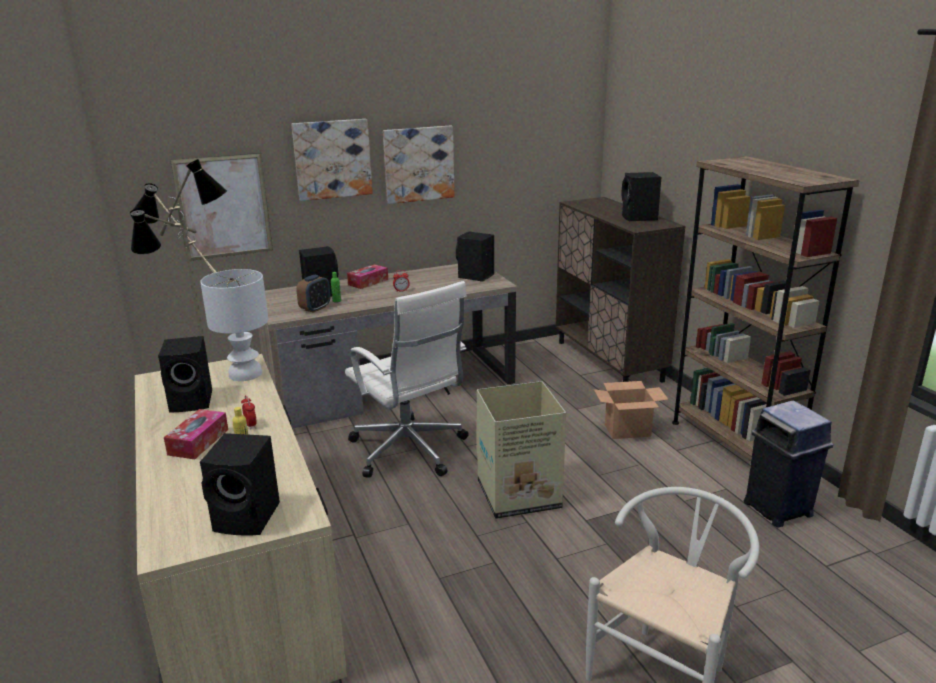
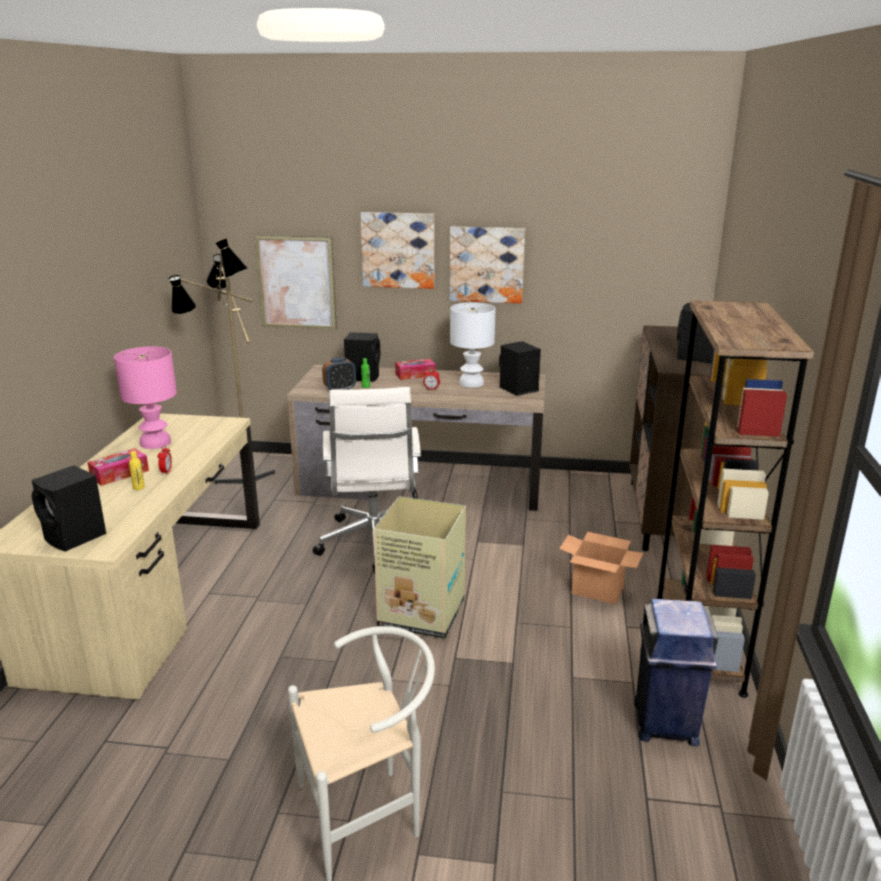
camera: 30 degrees right, 0 degrees up
black speaker [158,336,212,412] -> pink table lamp [114,346,177,449]
white table lamp [200,269,268,381] -> white table lamp moved to [450,303,496,388]

